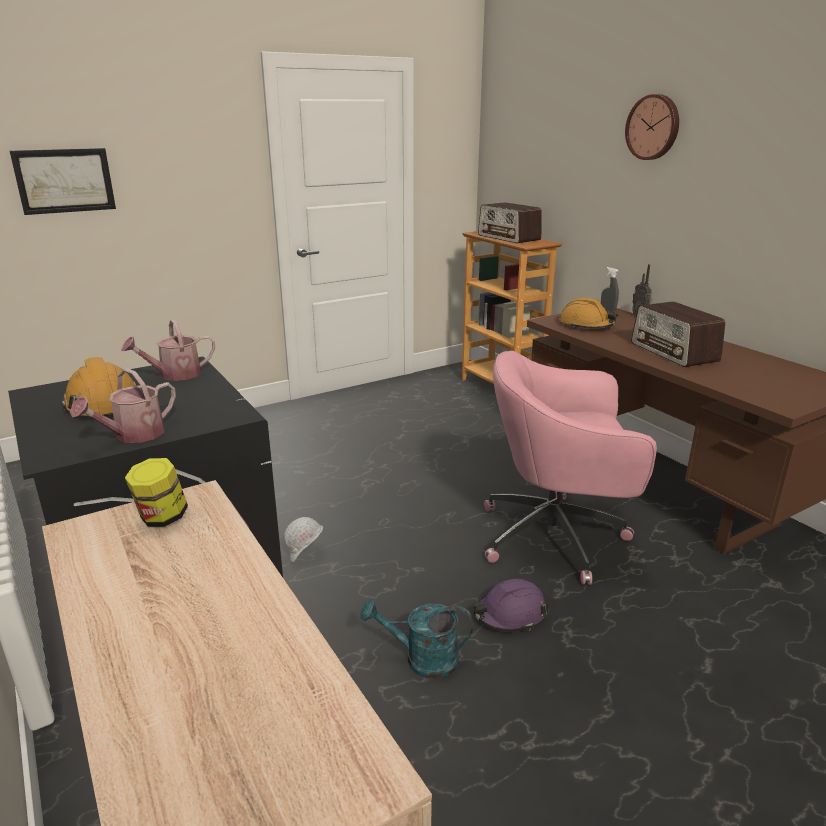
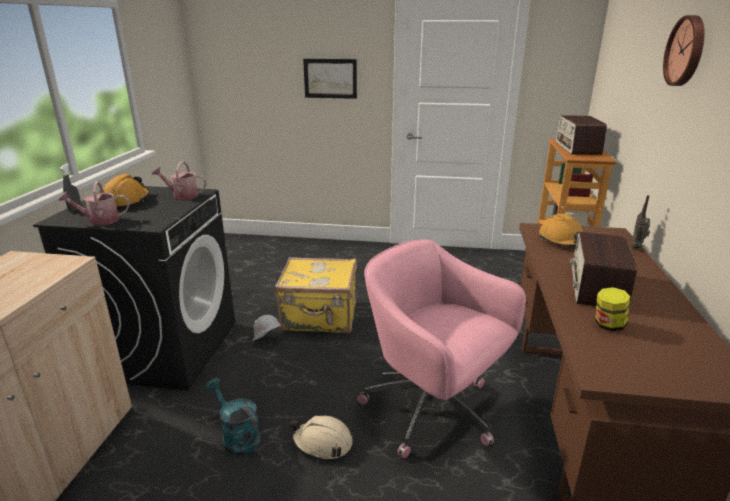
camera: 40 degrees right, 0 degrees up
picture [10,148,116,215] -> picture moved to [303,59,357,99]
jar [125,458,188,527] -> jar moved to [595,287,630,331]
purple hard hat [474,579,548,632] -> beige hard hat [290,416,353,461]
grey spray bottle [601,267,619,311] -> grey spray bottle moved to [60,163,81,212]
none -> yellow suitcase [275,257,357,333]

